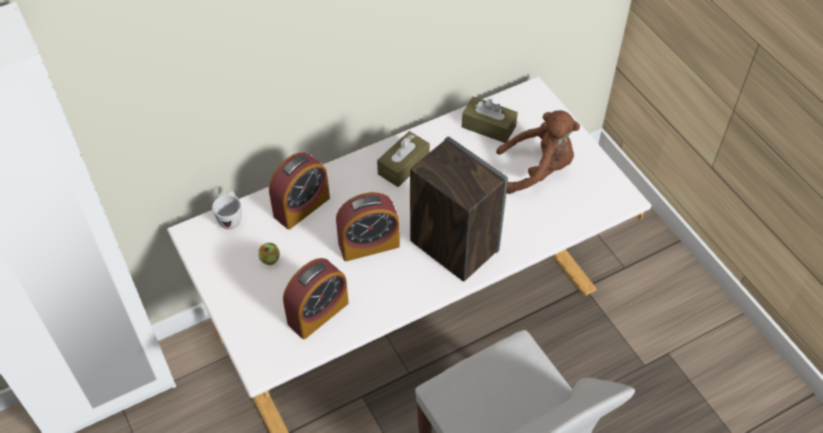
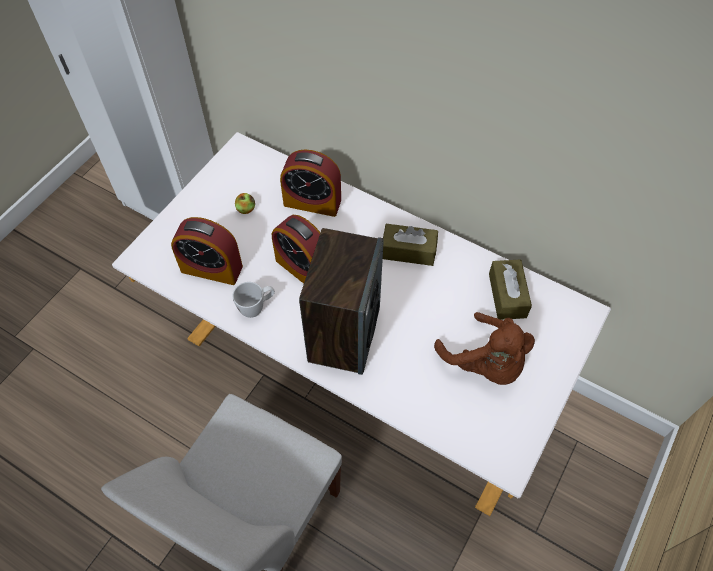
camera: 60 degrees right, 5 degrees up
white mug [212,190,242,230] -> white mug moved to [232,282,275,318]

